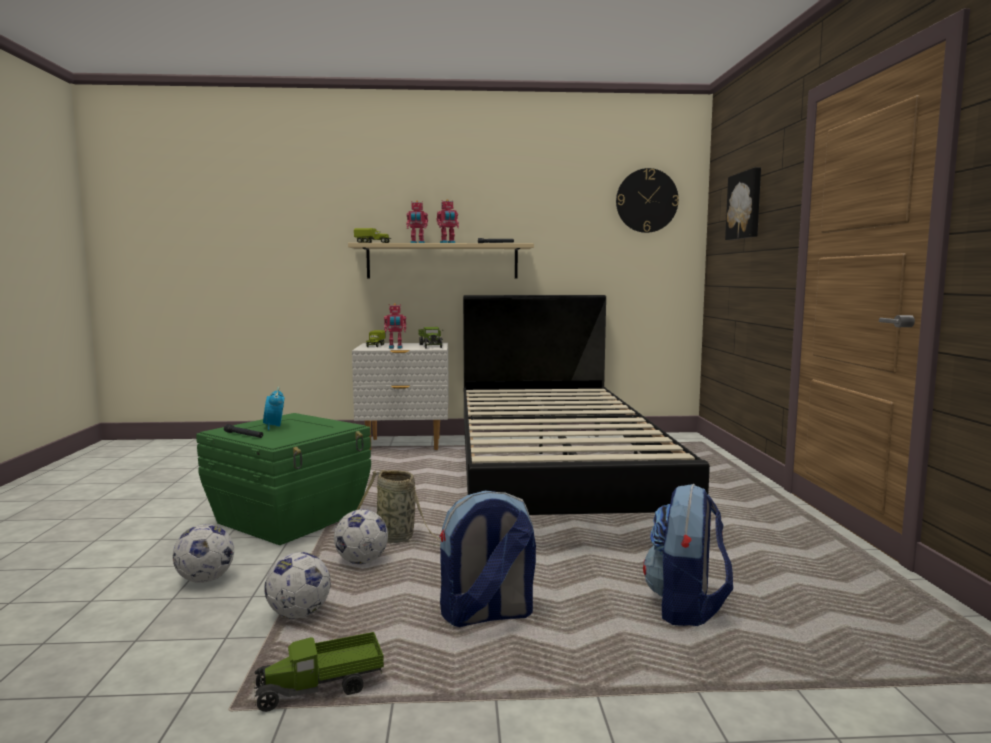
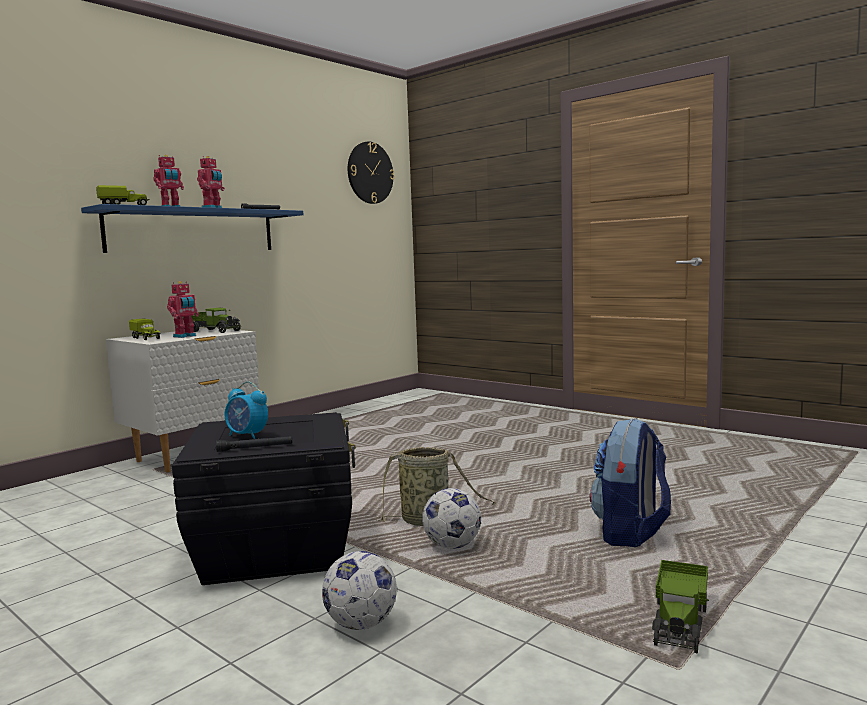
camera: 45 degrees left, 0 degrees up
green storage box [196,413,371,545] -> black storage box [172,412,356,585]
football [264,552,331,619] -> none
beige shelf [348,243,534,279] -> blue shelf [81,204,304,253]
black bed [463,295,710,515] -> none
backpack [643,484,733,626] -> none
picture [725,167,761,240] -> none

